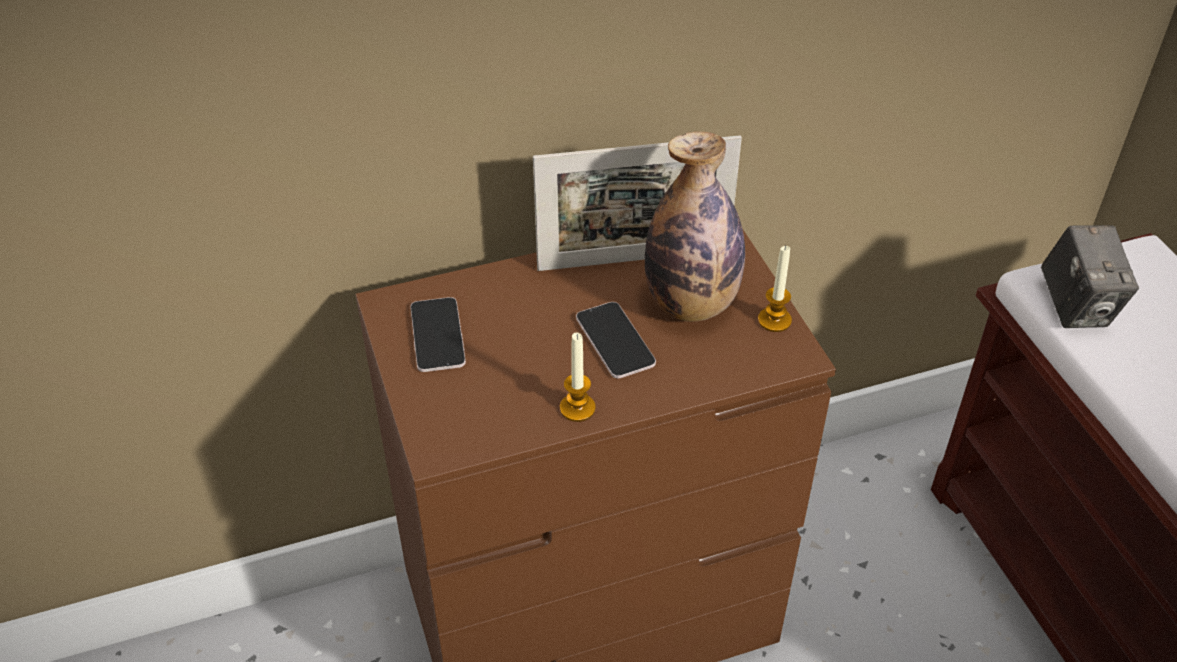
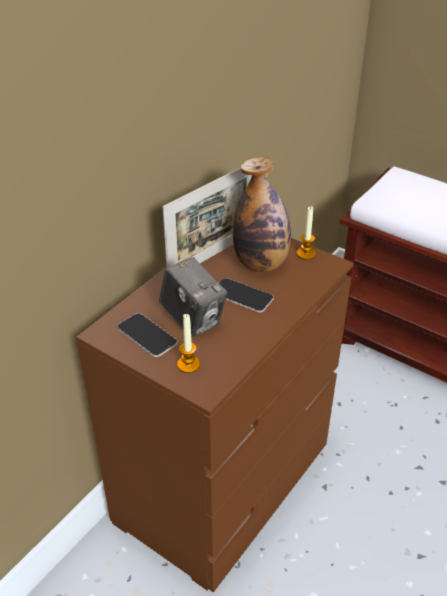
camera: 35 degrees left, 5 degrees down
candle [560,333,596,422] -> candle moved to [177,314,200,373]
camera [1041,225,1139,328] -> camera moved to [159,257,227,337]

